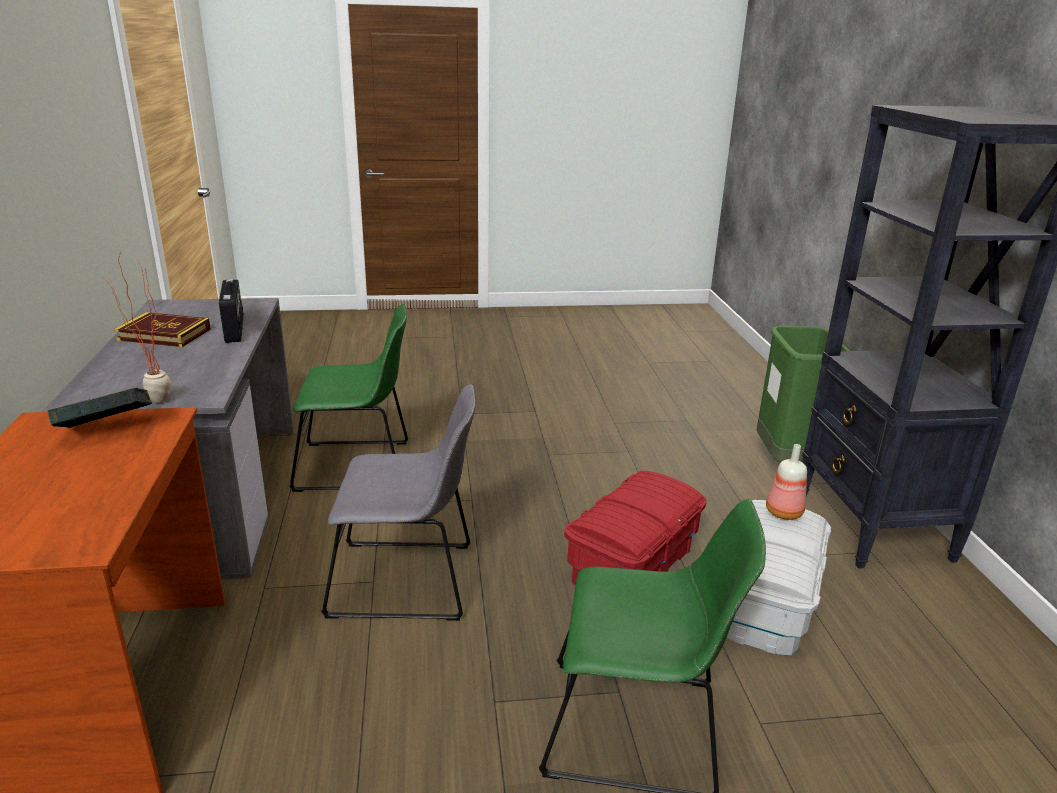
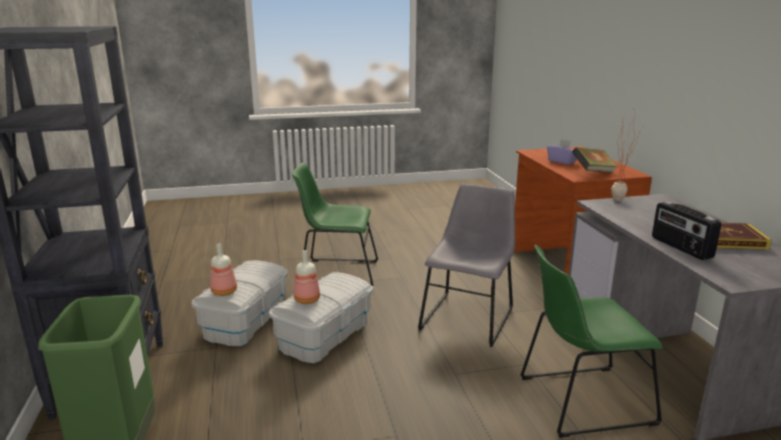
camera: 175 degrees right, 5 degrees down
grey chair [321,384,476,621] -> grey chair turned 120 degrees clockwise [418,184,515,347]
red storage box [564,471,706,585] -> white storage box [269,272,373,363]
none -> bottle [294,250,320,304]
none -> purple tissue box [547,139,577,165]

